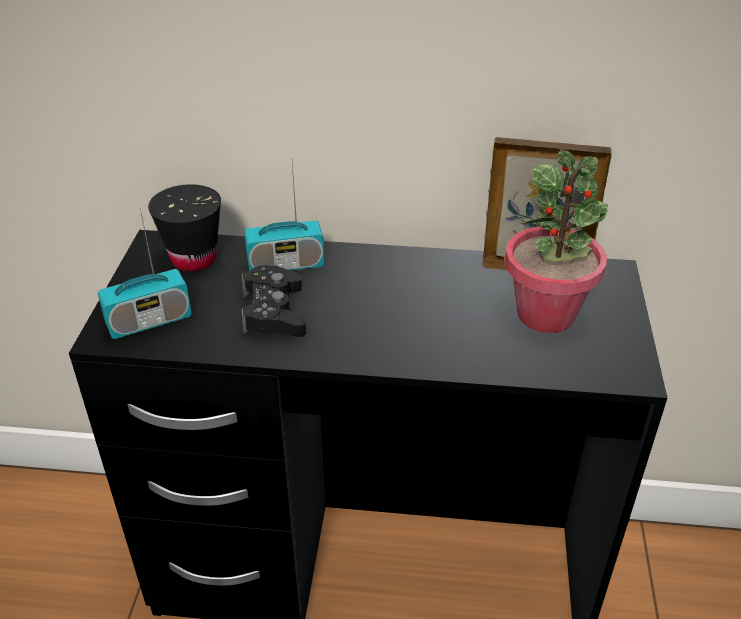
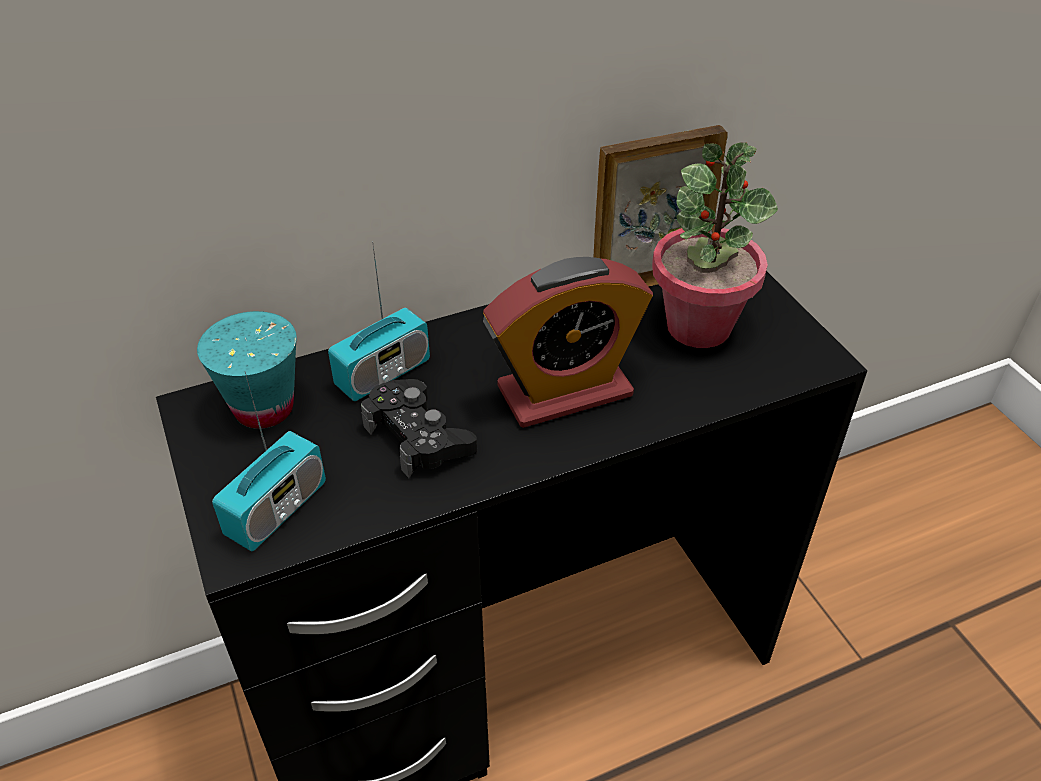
camera: 30 degrees left, 5 degrees up
black cup [148,184,221,271] -> turquoise cup [197,311,297,429]
none -> alarm clock [483,257,653,428]

